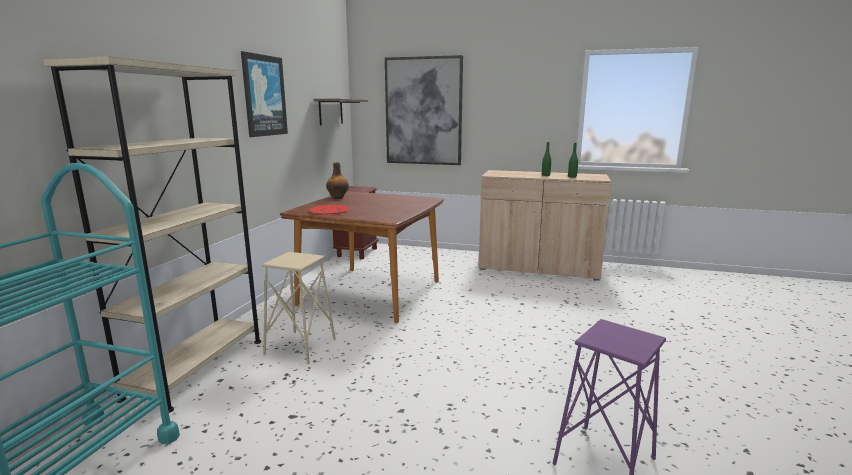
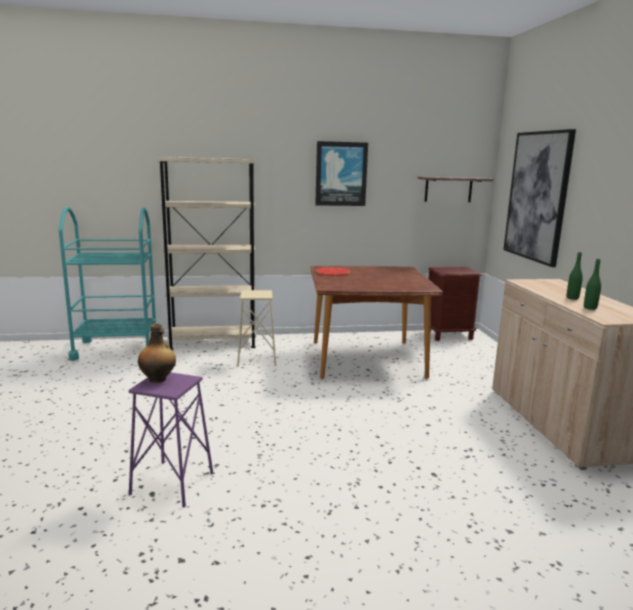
camera: 65 degrees right, 0 degrees up
bottle [326,162,349,199] -> bottle moved to [138,323,176,383]

